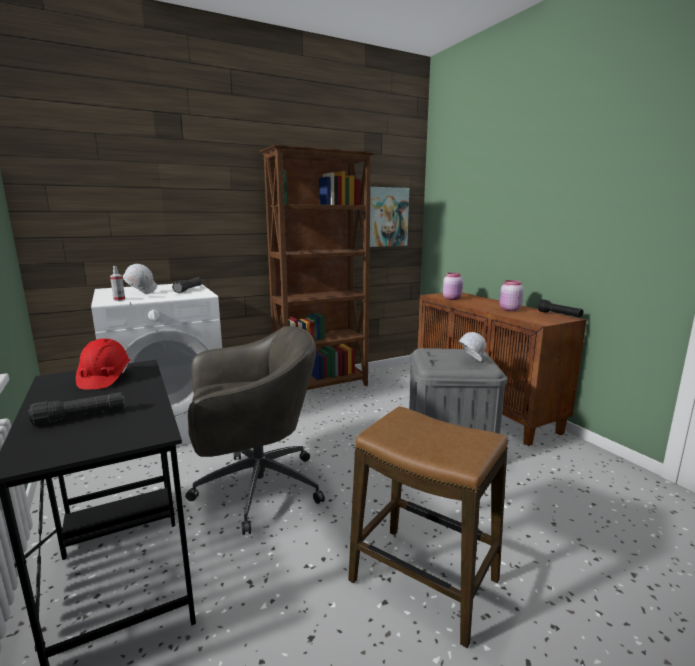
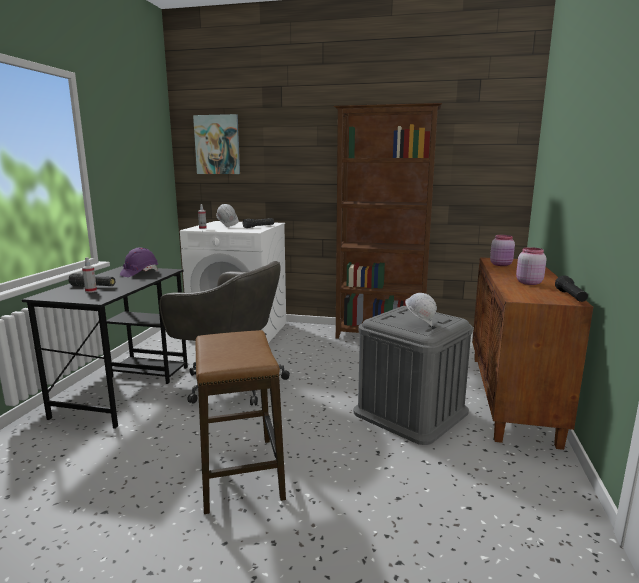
camera: 40 degrees right, 0 degrees up
red hard hat [76,338,131,390] -> purple hard hat [120,248,158,277]
picture [370,187,409,247] -> picture moved to [193,114,240,174]
none -> spray bottle [82,257,97,293]

